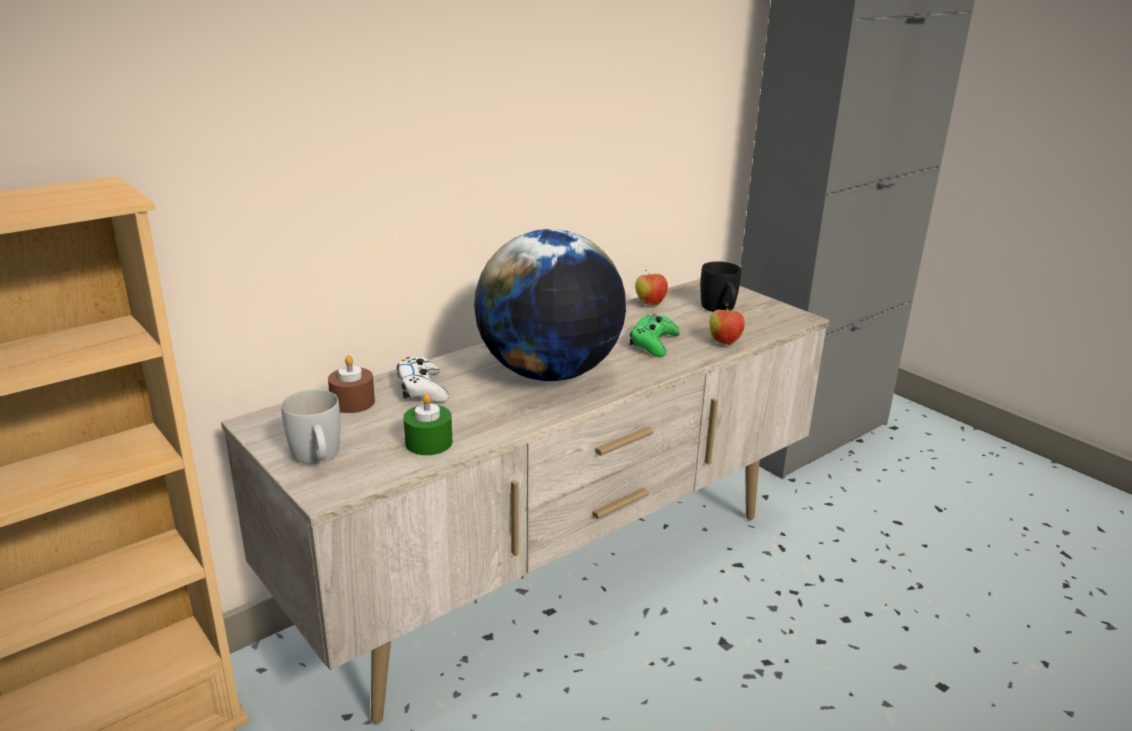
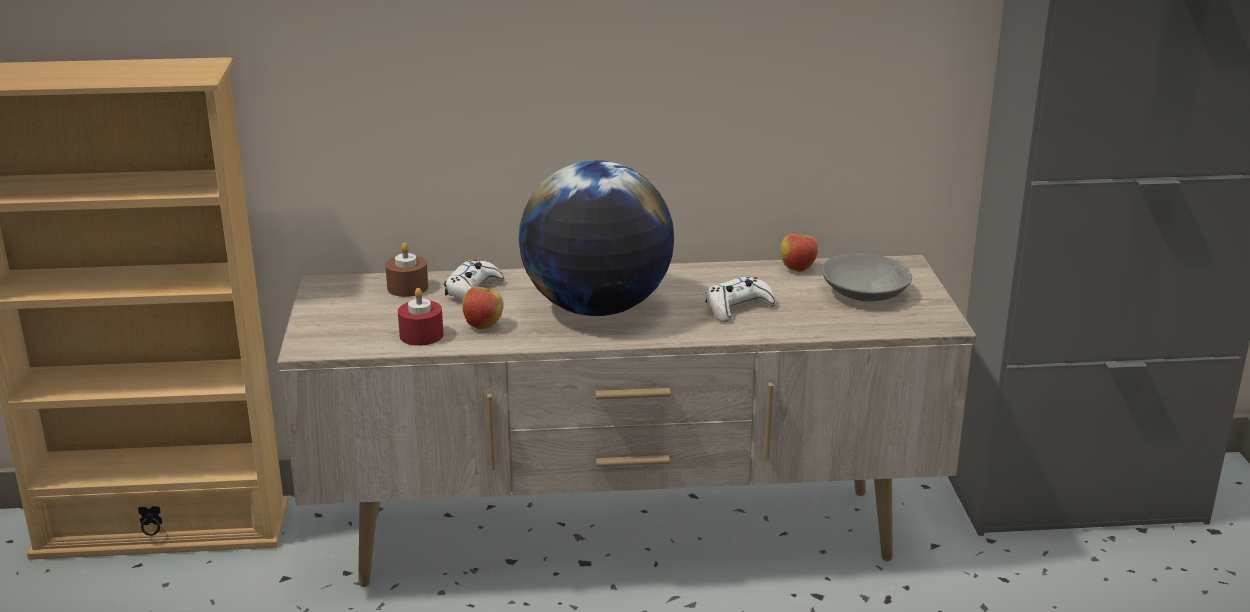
camera: 35 degrees right, 0 degrees up
white mug [281,389,340,464] -> none
green candle [403,393,452,455] -> red candle [398,288,444,346]
green game controller [629,314,680,357] -> white game controller [706,276,776,322]
black mug [701,262,741,312] -> grey bowl [822,253,912,301]
apple [709,304,745,345] -> apple moved to [462,284,504,329]

